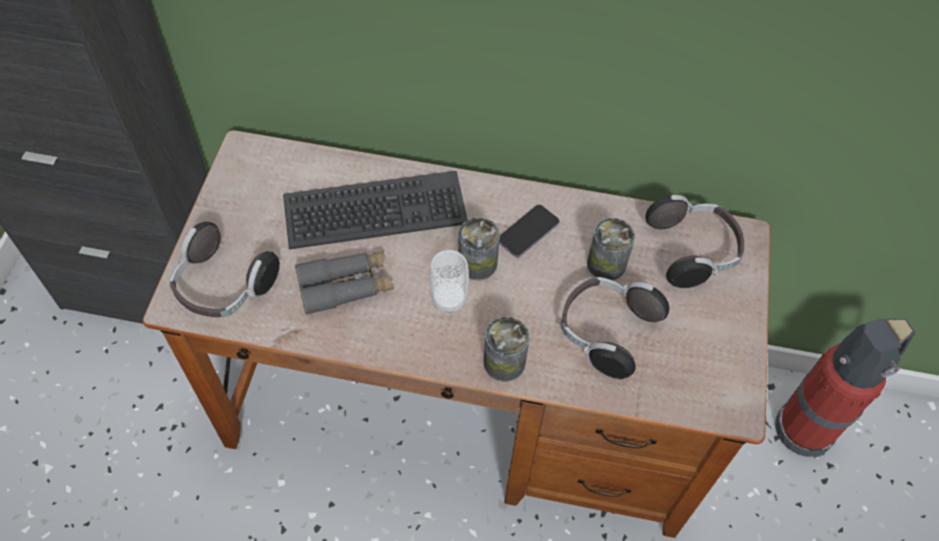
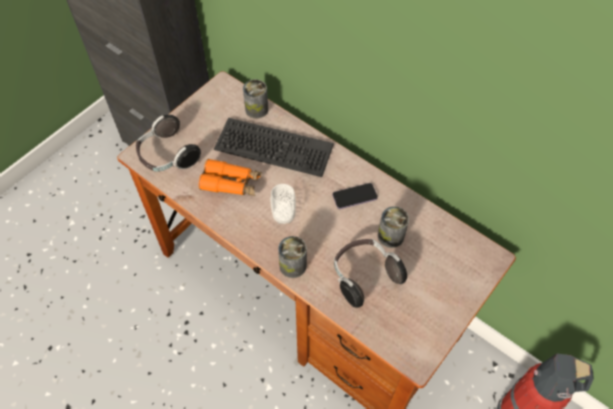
camera: 30 degrees right, 0 degrees up
grey binoculars [295,251,394,315] -> orange binoculars [199,159,262,196]
can [458,217,500,280] -> can moved to [243,79,269,119]
headphones [646,195,744,288] -> none

